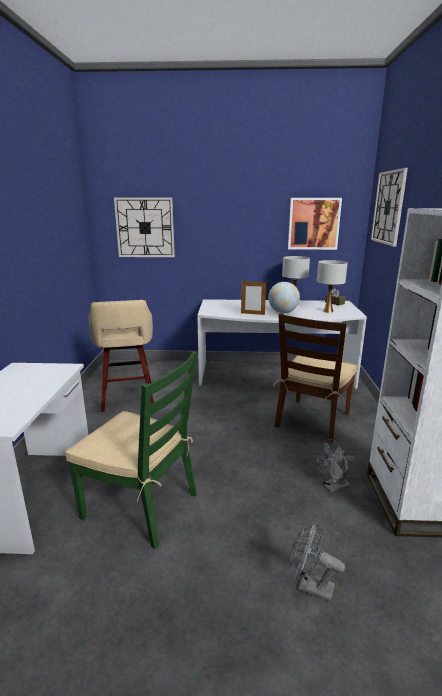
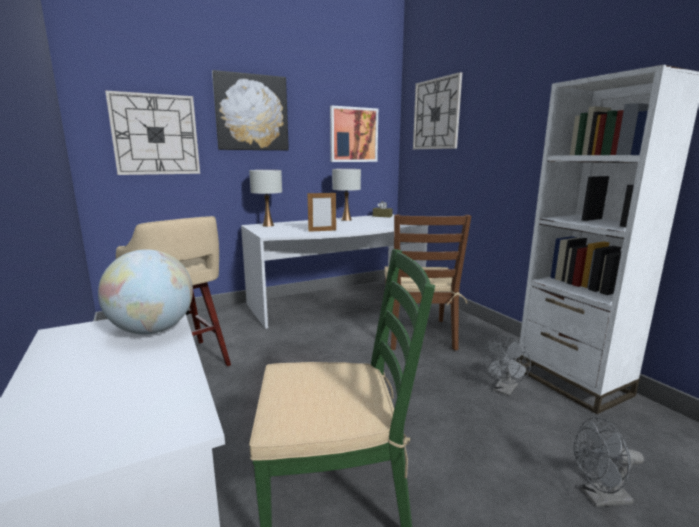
camera: 30 degrees left, 5 degrees down
globe [268,282,300,313] -> globe moved to [98,249,193,334]
white table lamp [317,260,348,313] -> white table lamp moved to [249,170,282,227]
none -> picture [212,70,289,150]

